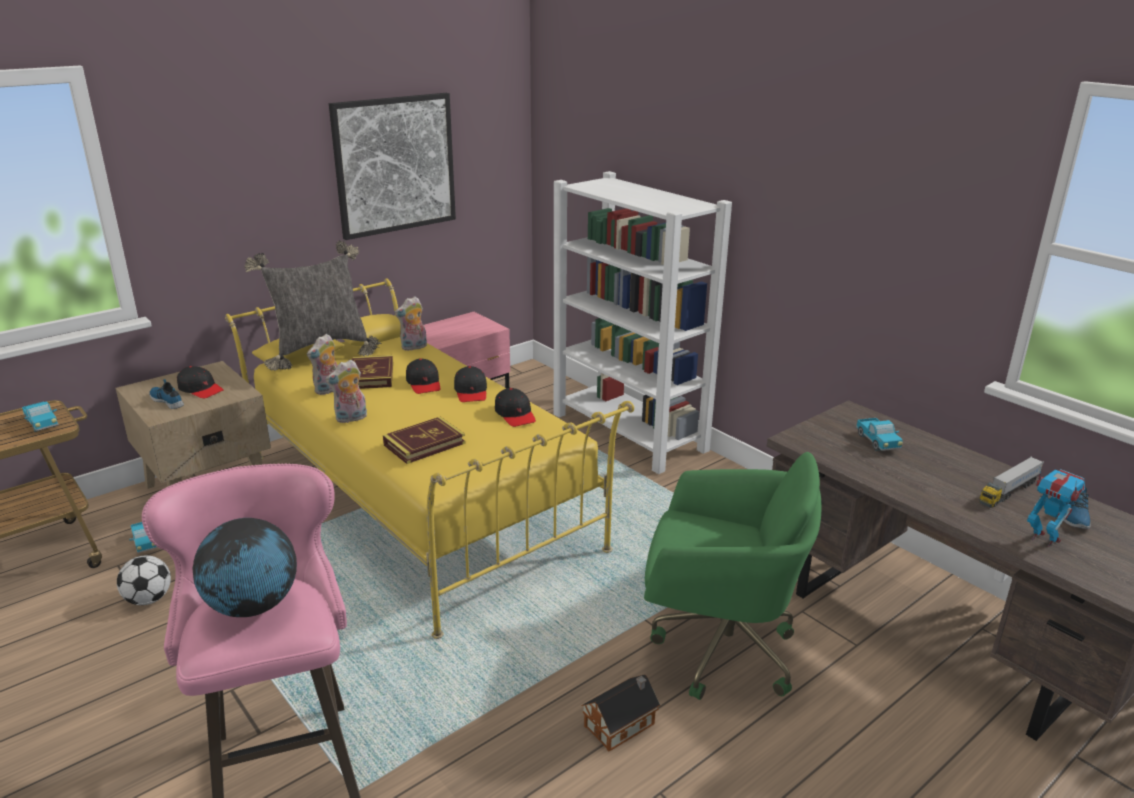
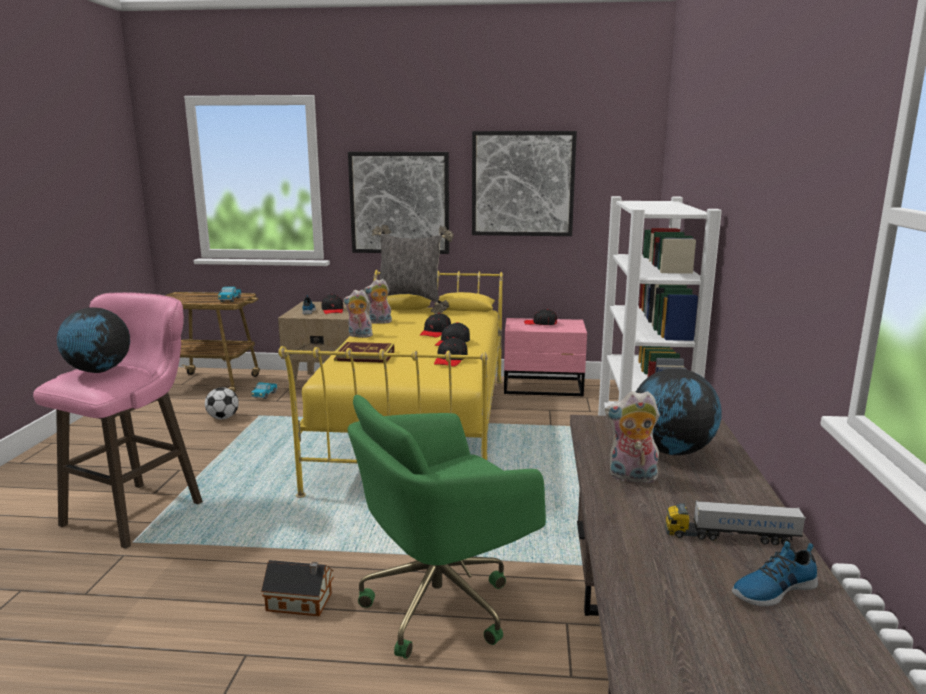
camera: 45 degrees right, 10 degrees down
book [352,355,393,389] -> none
plush toy [394,296,427,351] -> plush toy moved to [605,391,660,483]
green office chair [644,452,821,700] -> green office chair turned 90 degrees clockwise [348,395,546,659]
toy truck [856,418,903,451] -> globe [636,368,722,455]
toy robot [1027,469,1085,547] -> none
none -> picture [348,152,449,254]
none -> black cap [524,309,557,325]

